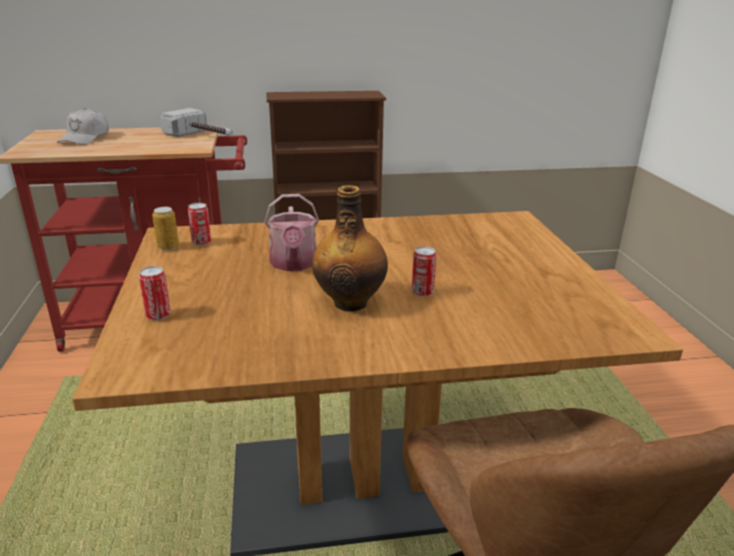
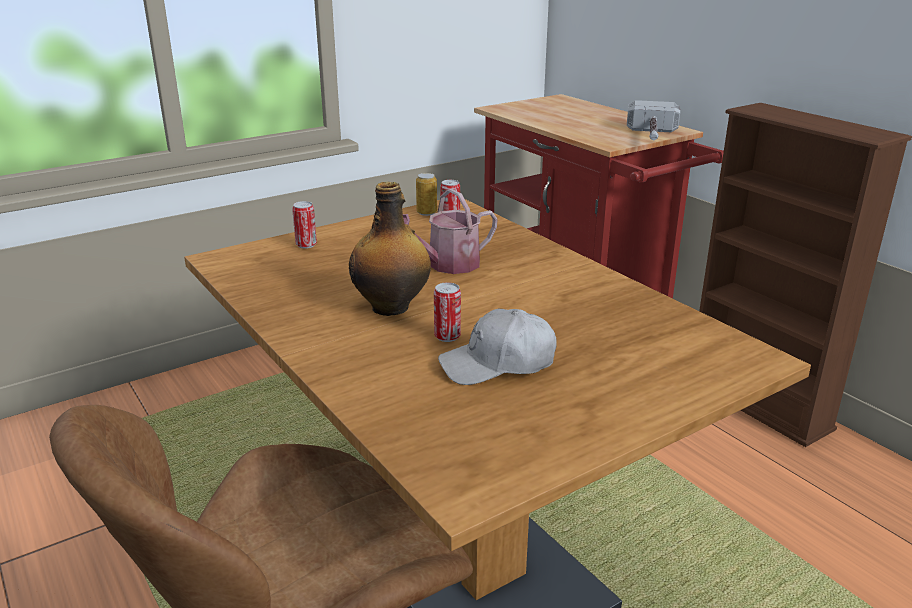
camera: 65 degrees right, 0 degrees up
white cap [57,108,109,145] -> white cap moved to [438,309,557,385]

